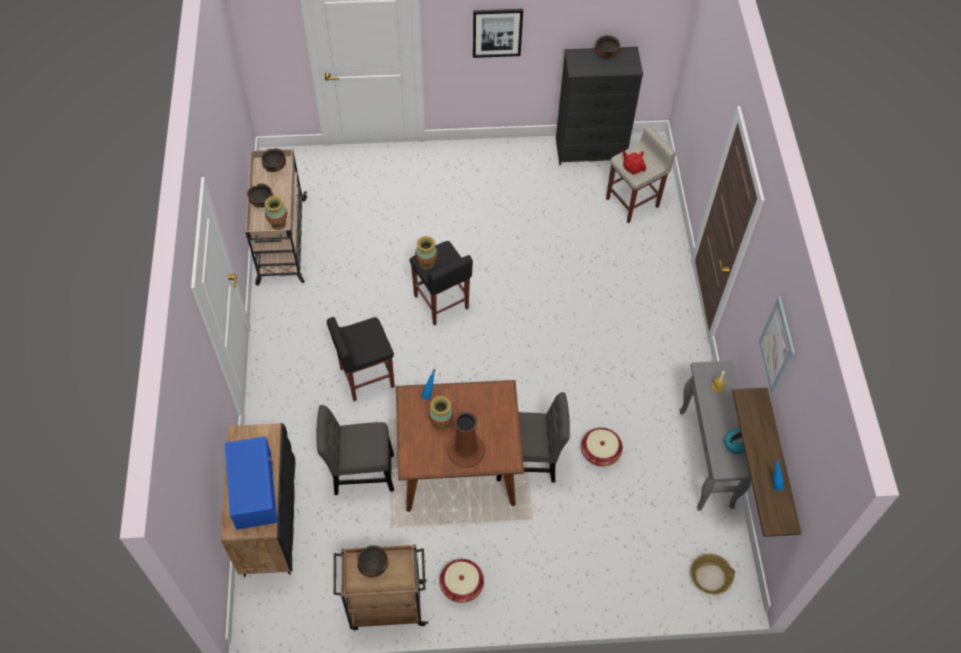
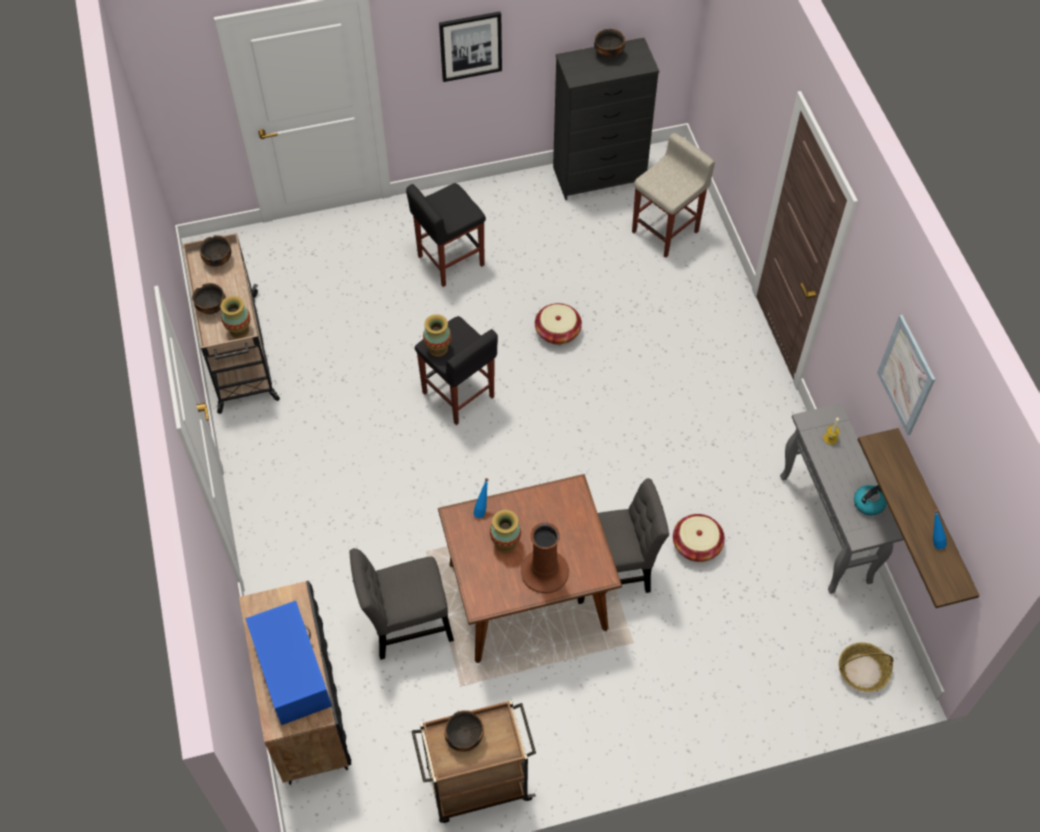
camera: 10 degrees left, 0 degrees up
black stool [327,317,395,401] -> black stool moved to [406,183,486,287]
basket [440,559,484,603] -> basket moved to [535,303,582,344]
red teapot [623,151,646,175] -> none

